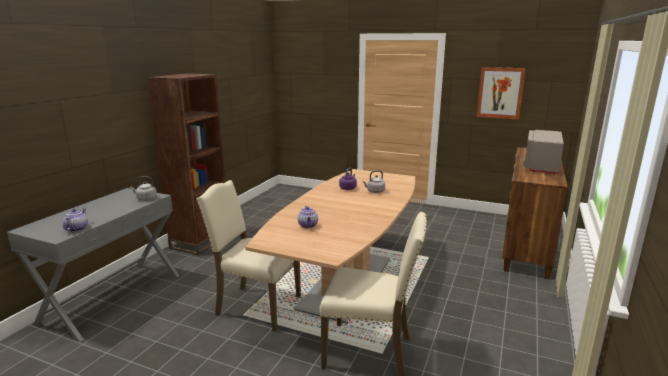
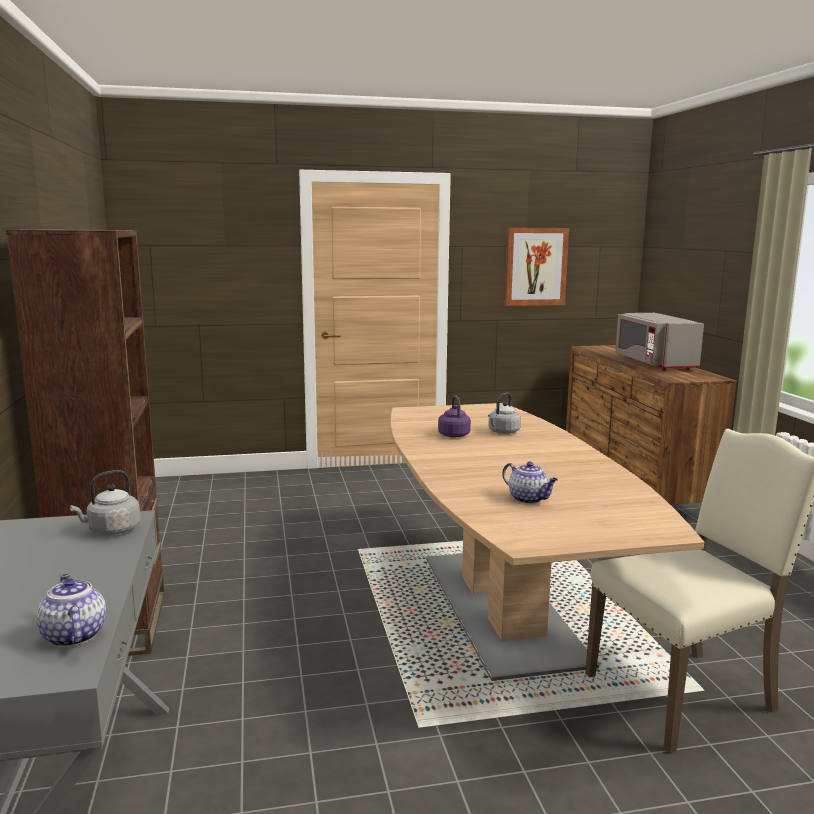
camera: 35 degrees left, 5 degrees down
beige chair [196,180,301,331] -> none

